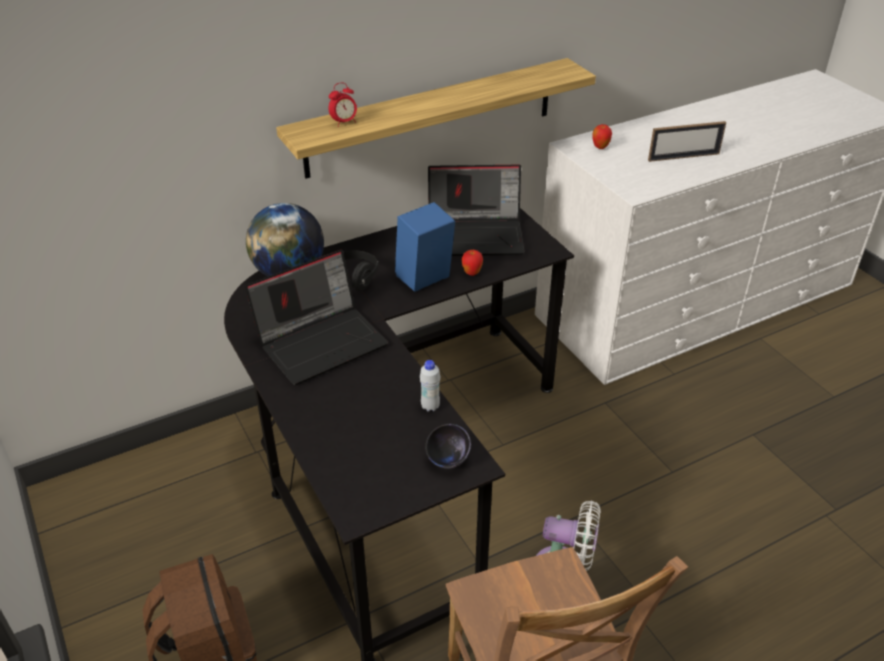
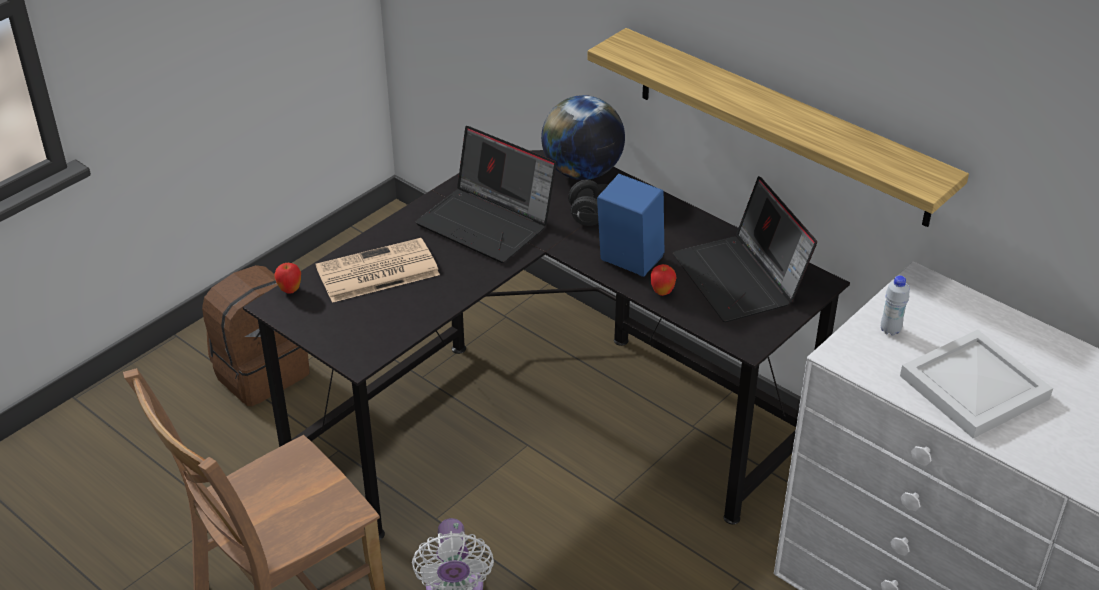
camera: 70 degrees right, 0 degrees up
alarm clock [328,82,357,127] -> none
white bottle [420,360,440,412] -> white bottle moved to [881,275,910,336]
black bowl [425,424,471,469] -> none
apple [592,124,612,149] -> apple moved to [274,263,301,294]
picture frame [648,121,726,162] -> white tray [900,330,1053,439]
none -> newspaper [316,238,440,303]

